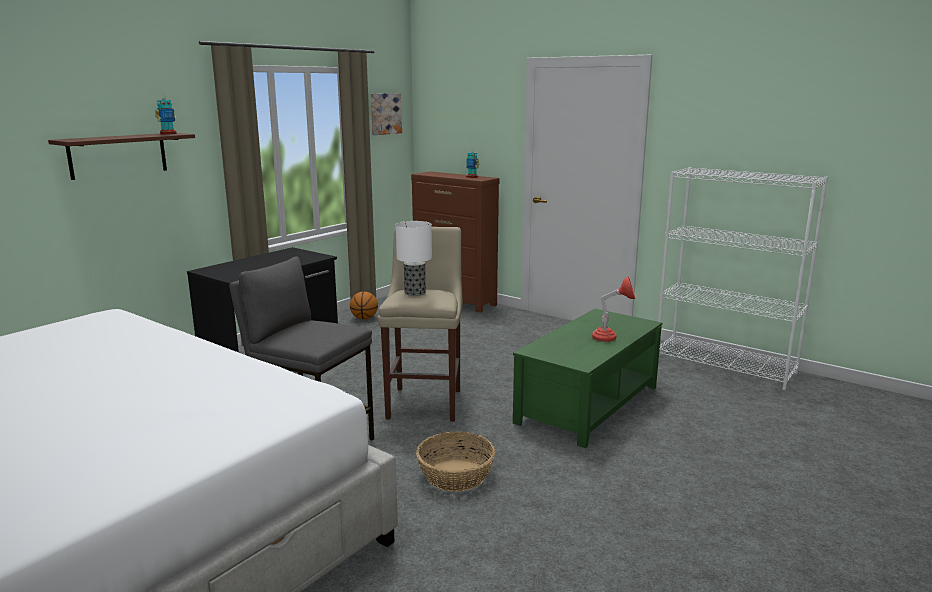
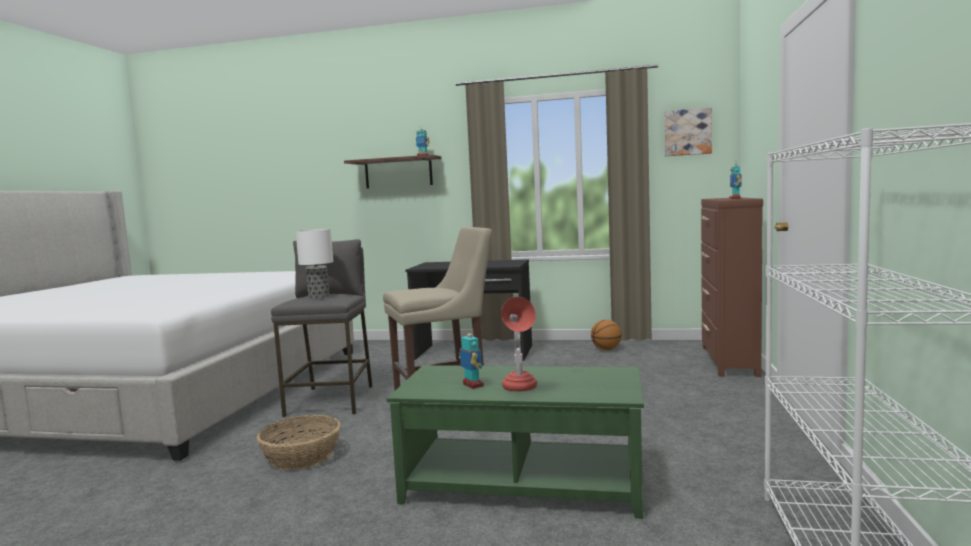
camera: 65 degrees right, 10 degrees down
table lamp [396,221,432,296] -> table lamp moved to [296,229,333,299]
none -> toy robot [459,330,484,389]

